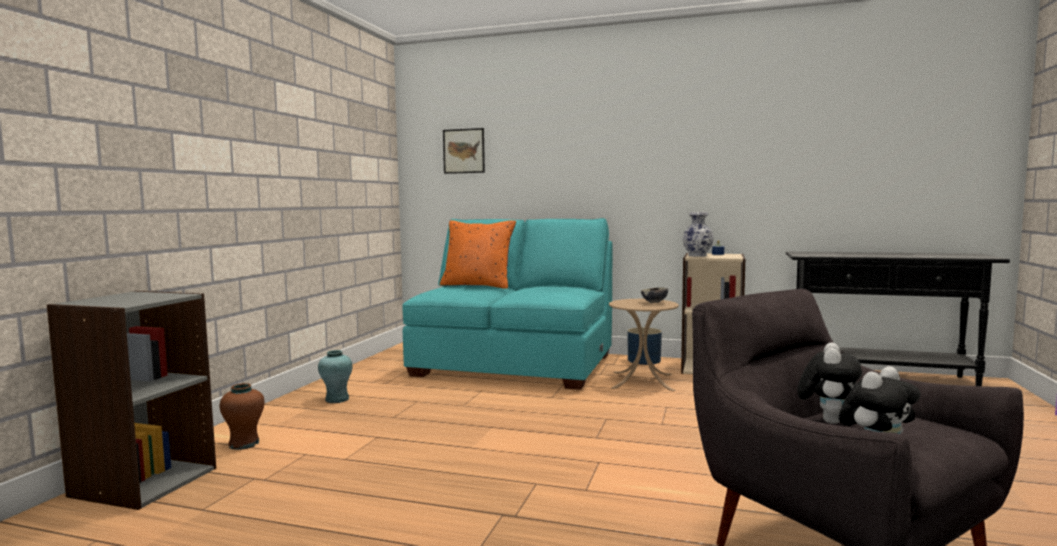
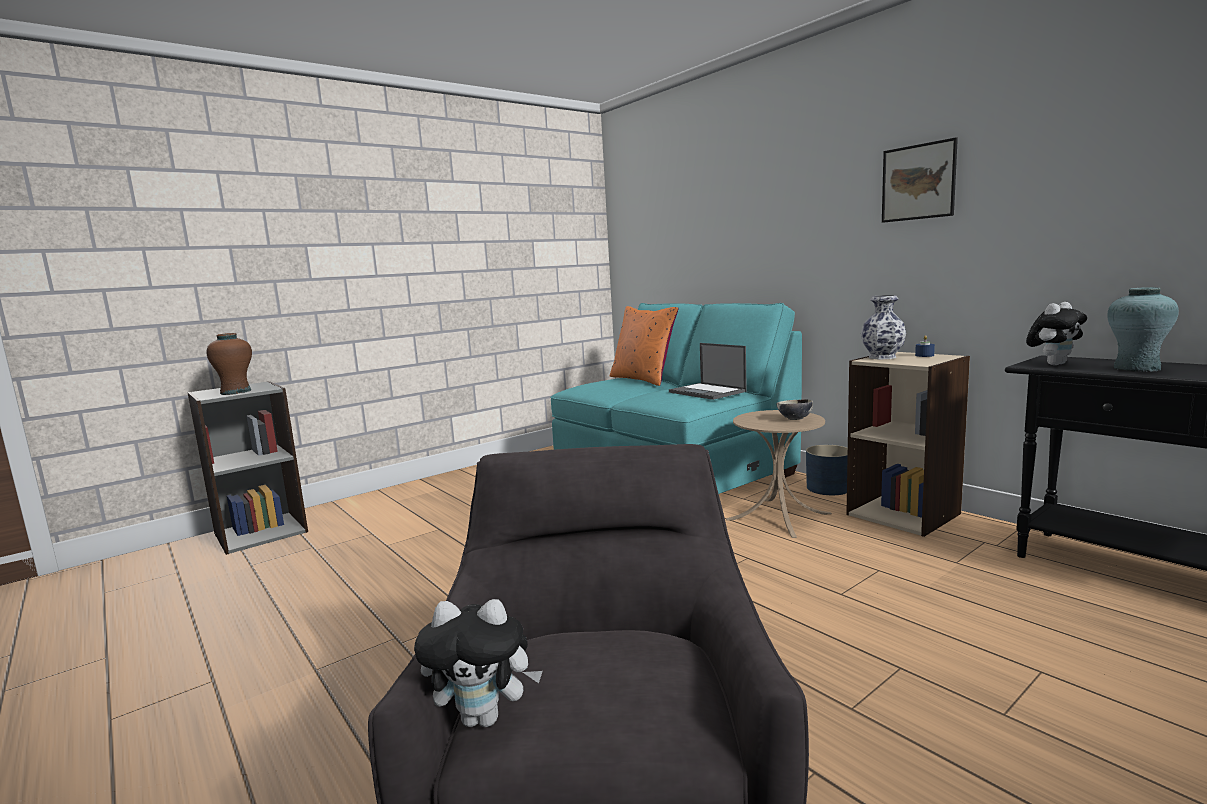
camera: 35 degrees right, 5 degrees up
brown vase [220,383,265,450] -> brown vase moved to [207,333,252,395]
turquoise vase [318,350,353,403] -> turquoise vase moved to [1107,287,1179,372]
picture [443,128,485,174] -> picture moved to [882,137,958,223]
plush toy [797,343,862,424] -> plush toy moved to [1026,302,1087,365]
none -> laptop [669,343,747,400]

